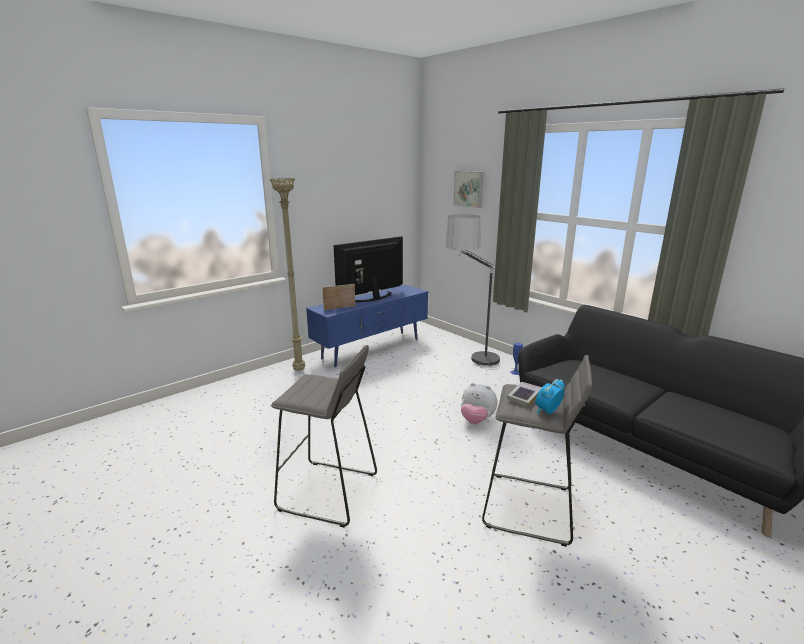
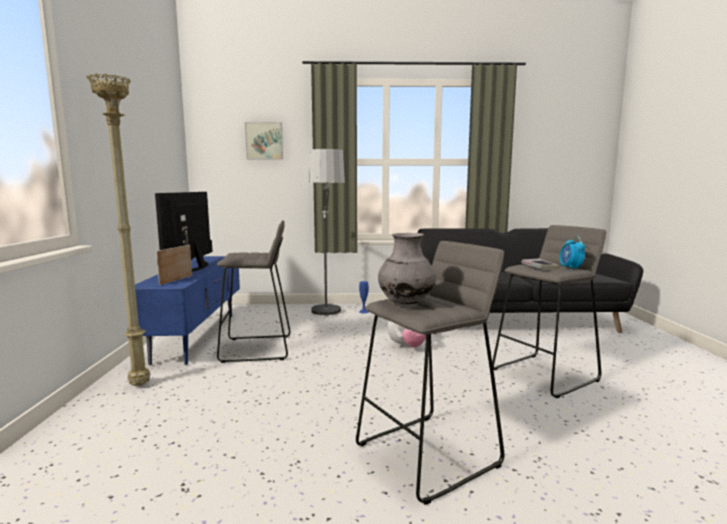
camera: 50 degrees left, 10 degrees down
none -> grey stool [217,221,290,363]
none -> grey vase [378,233,436,304]

